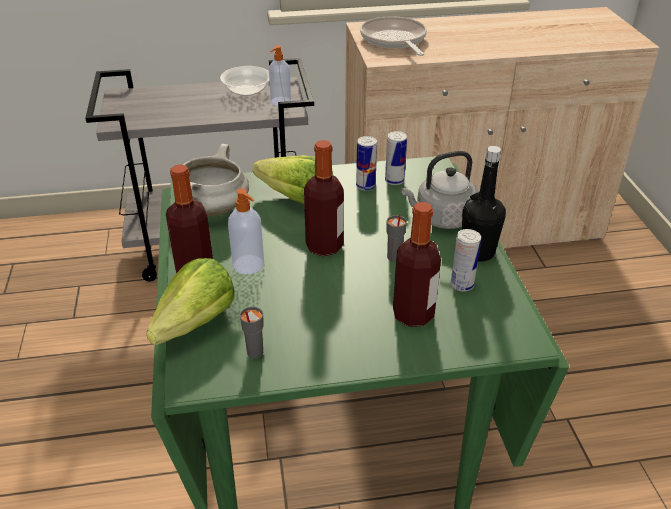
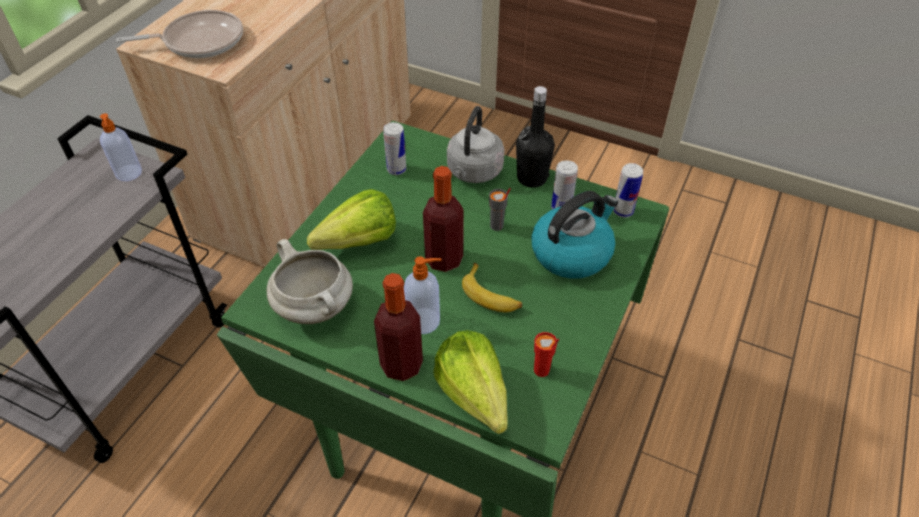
camera: 55 degrees left, 10 degrees up
bowl [220,66,269,96] -> none
grey cup [240,307,264,359] -> red cup [534,332,559,377]
can [356,136,377,190] -> can moved to [613,163,643,218]
frying pan [360,16,427,56] -> frying pan turned 150 degrees clockwise [116,10,243,58]
bottle [393,202,441,327] -> kettle [531,191,618,279]
none -> banana [462,263,522,312]

